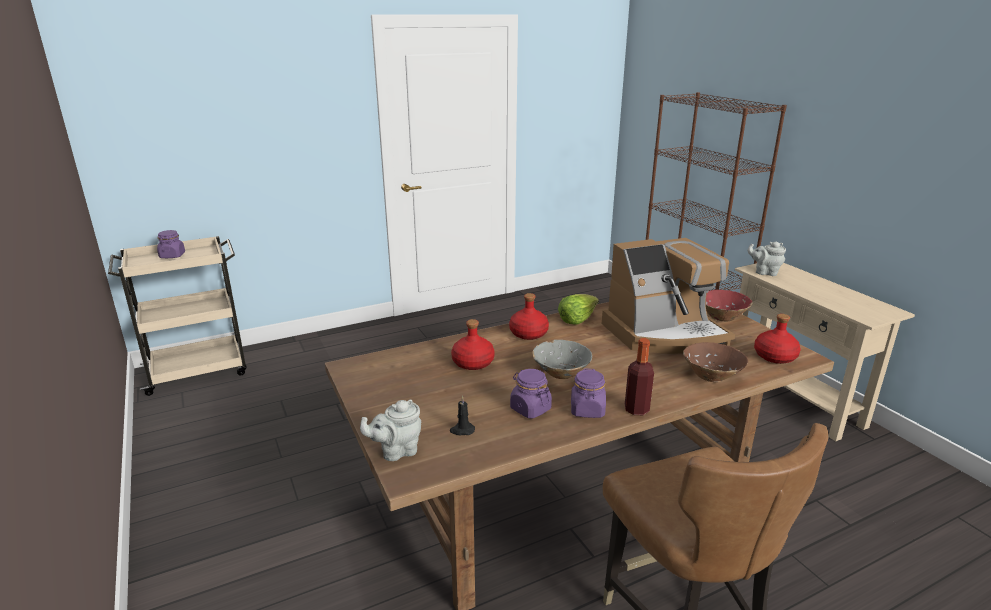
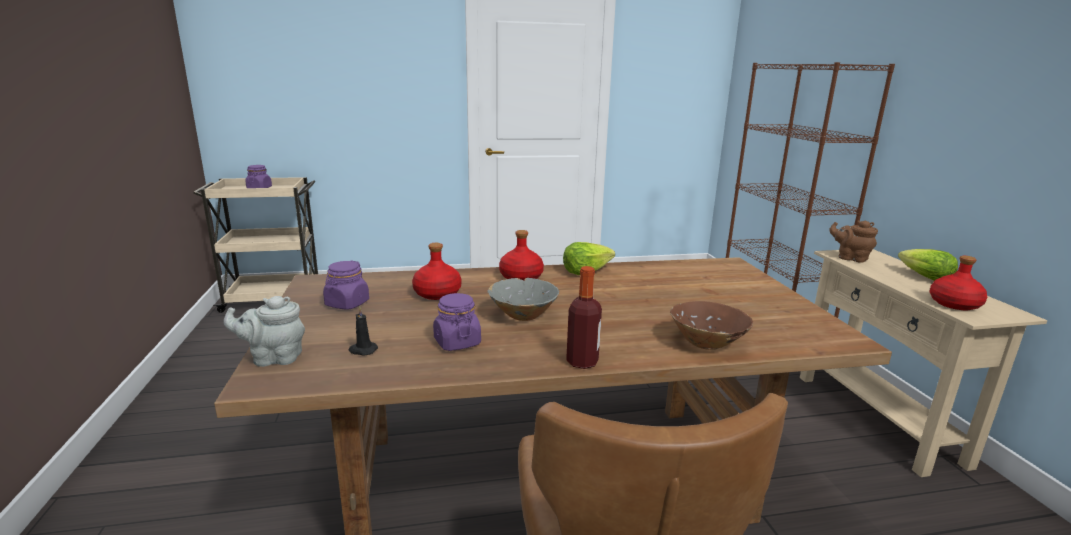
camera: 15 degrees right, 5 degrees down
purple jar [571,368,606,418] -> purple jar moved to [323,261,369,310]
coffee machine [602,238,735,354] -> none
red bowl [706,290,753,322] -> none
grey teapot [747,242,786,276] -> brown teapot [829,220,878,263]
red bottle [754,314,801,364] -> red bottle moved to [930,256,987,310]
none -> lettuce [898,249,958,281]

